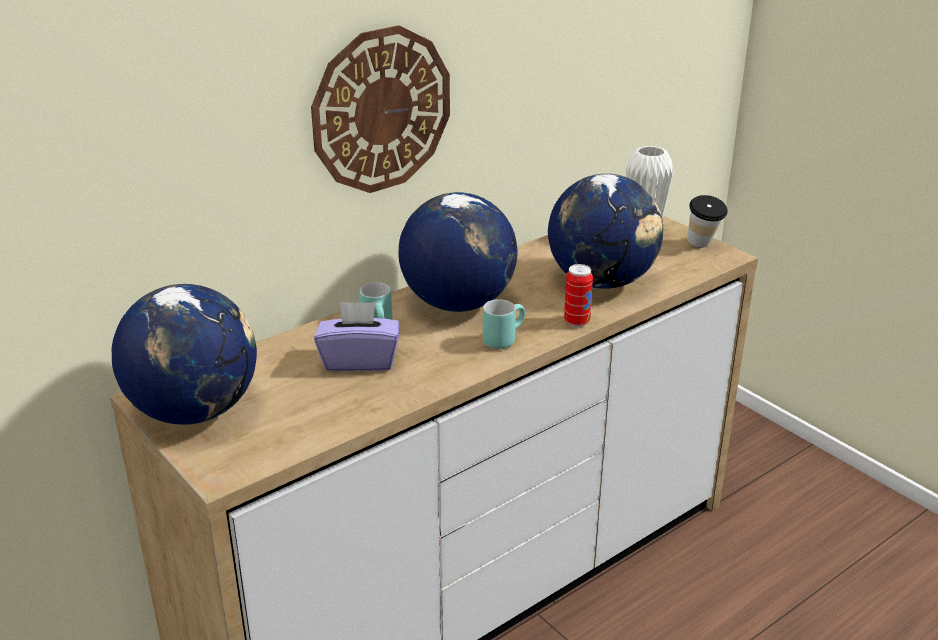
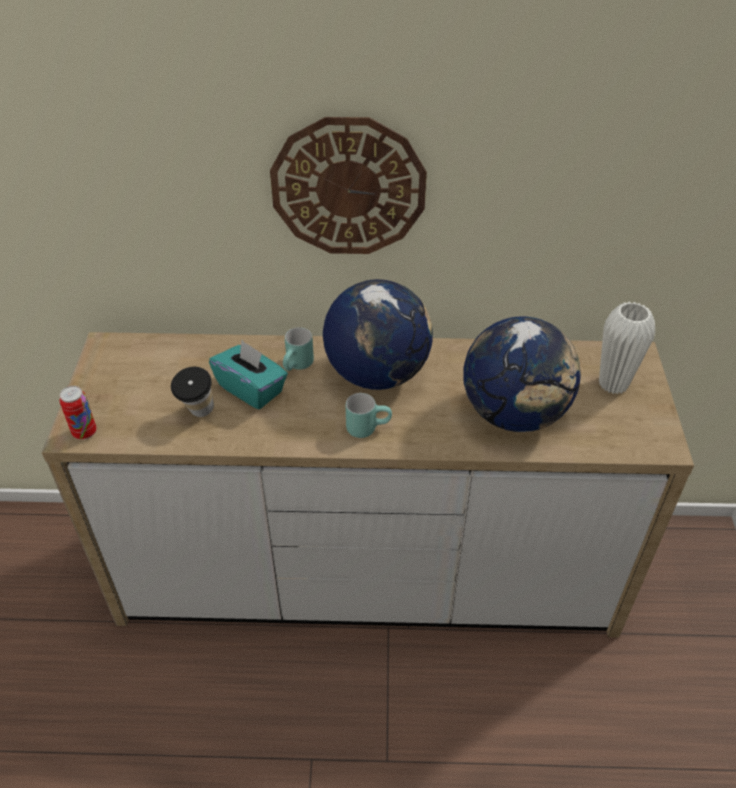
camera: 40 degrees right, 15 degrees up
globe [112,284,257,425] -> none
purple tissue box [314,302,399,372] -> turquoise tissue box [209,340,288,409]
can [564,264,593,327] -> can moved to [60,386,97,440]
cup [687,195,728,248] -> cup moved to [171,367,214,417]

